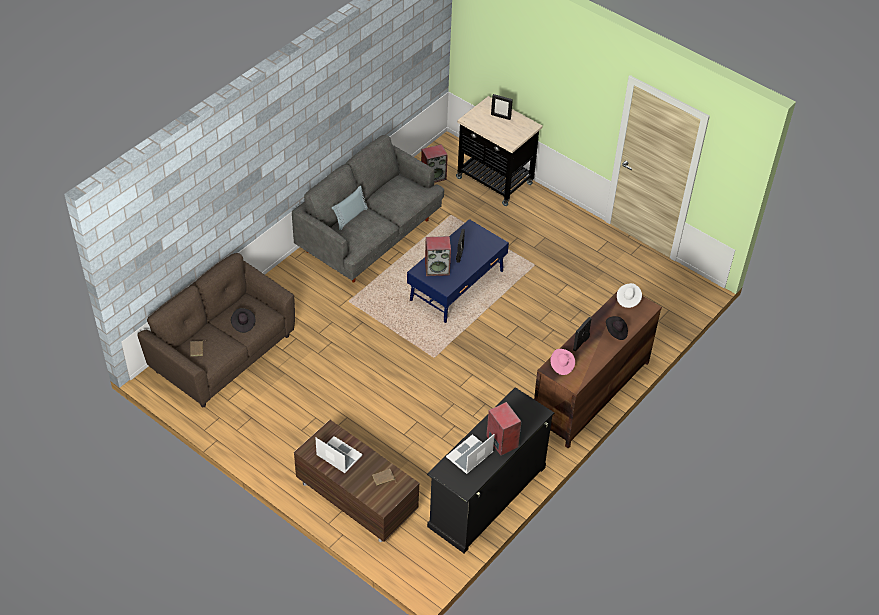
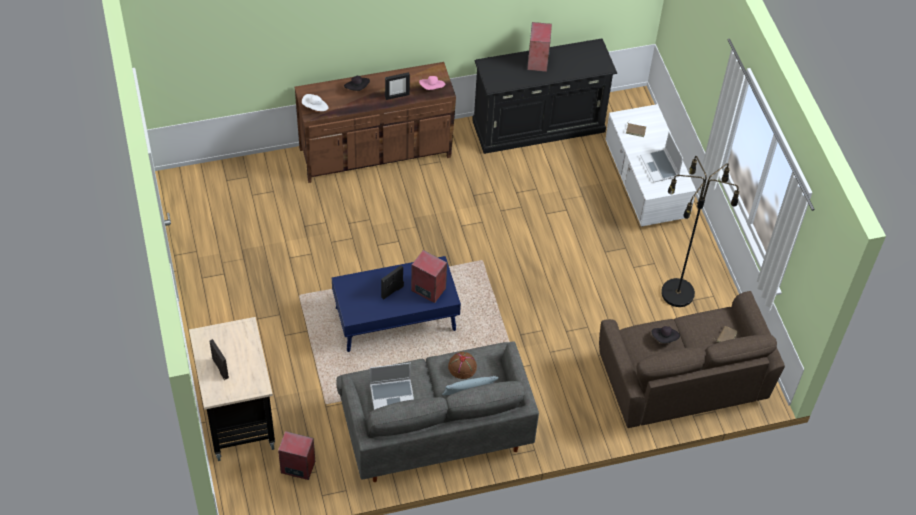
camera: 145 degrees left, 5 degrees up
brown tv stand [294,420,419,542] -> white tv stand [605,104,696,227]
laptop [446,434,495,474] -> laptop moved to [370,363,414,410]
none -> brown hat [448,352,477,379]
none -> floor lamp [661,156,739,307]

